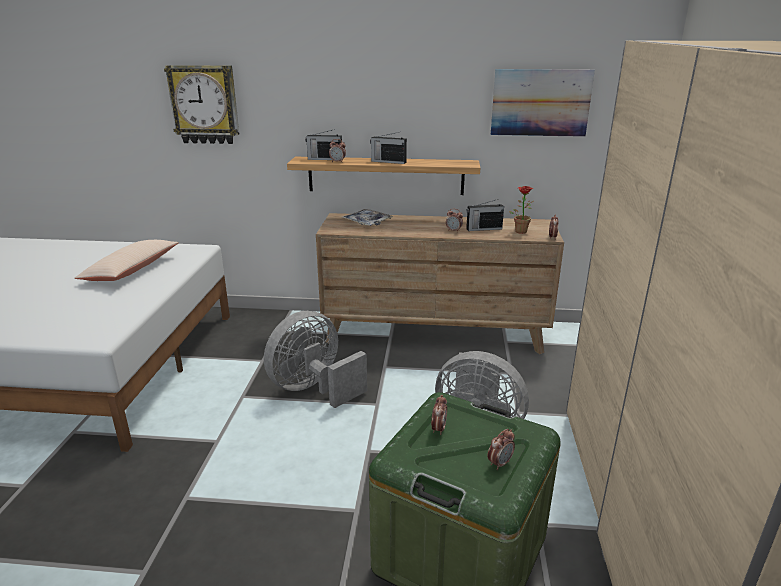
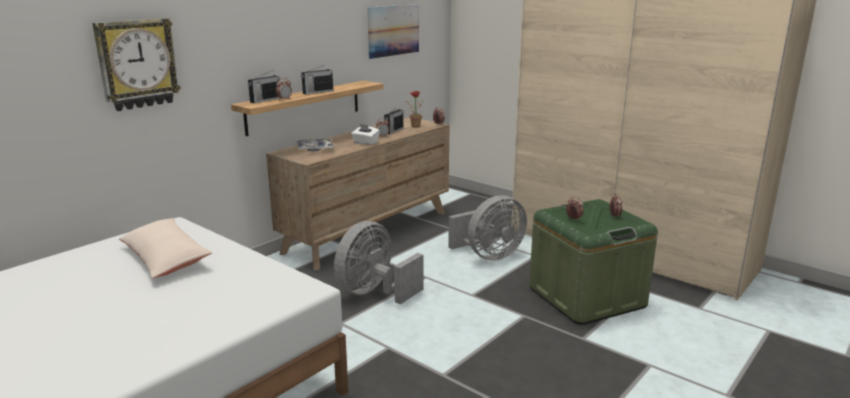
camera: 55 degrees left, 5 degrees down
grey fan [264,311,367,408] -> grey fan turned 45 degrees clockwise [334,221,423,304]
none -> white tissue box [351,124,380,145]

